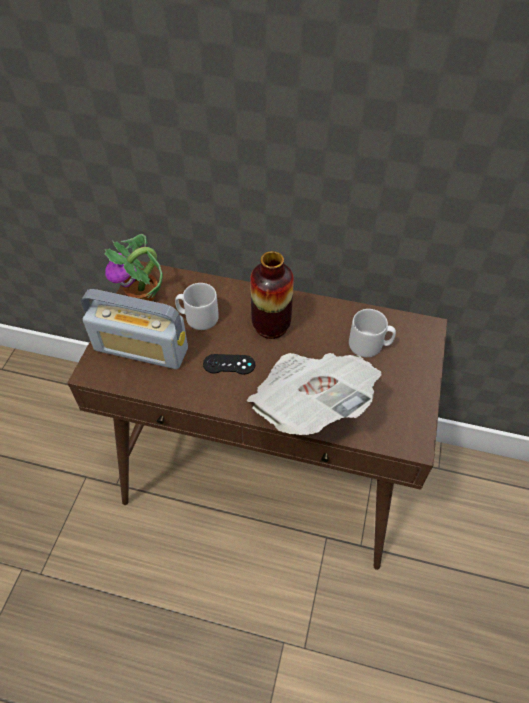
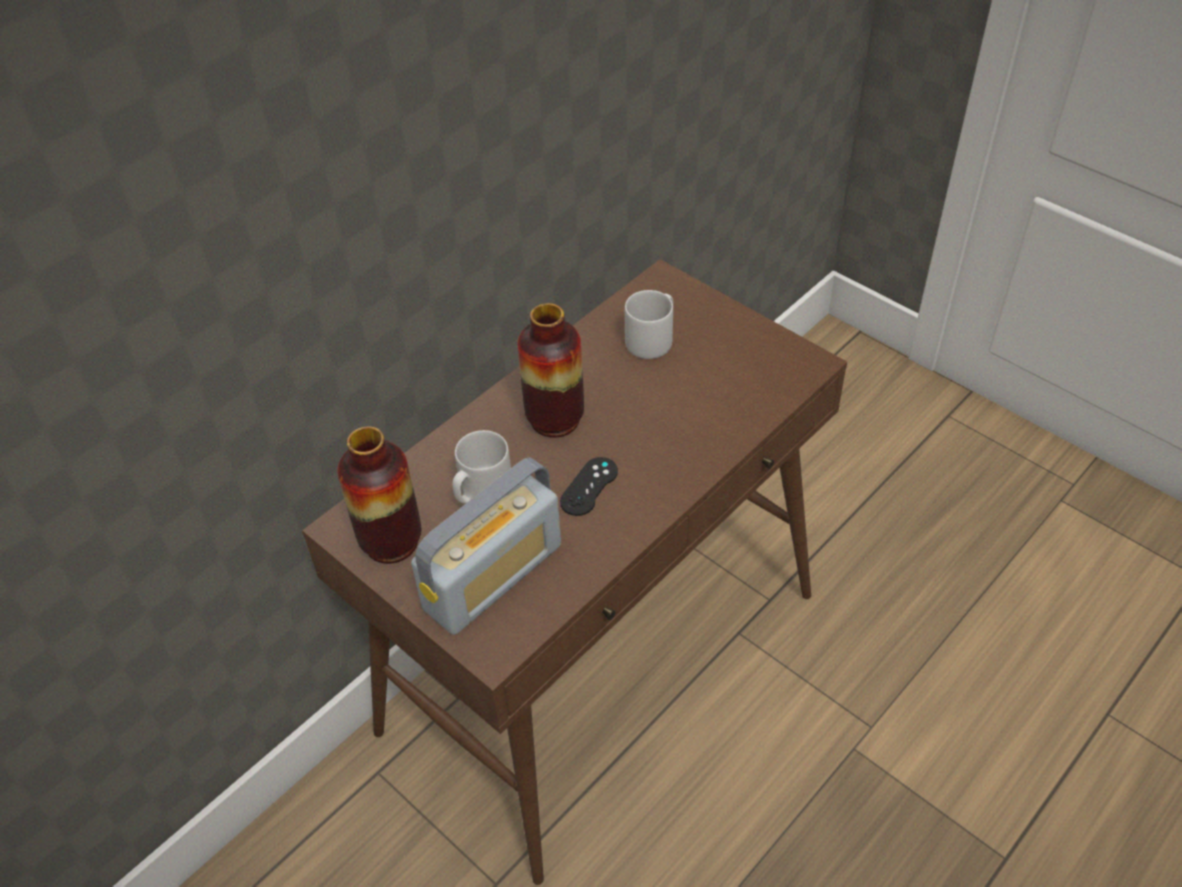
camera: 60 degrees left, 5 degrees down
potted plant [104,234,163,301] -> vase [337,426,421,564]
newspaper [247,353,382,435] -> none

